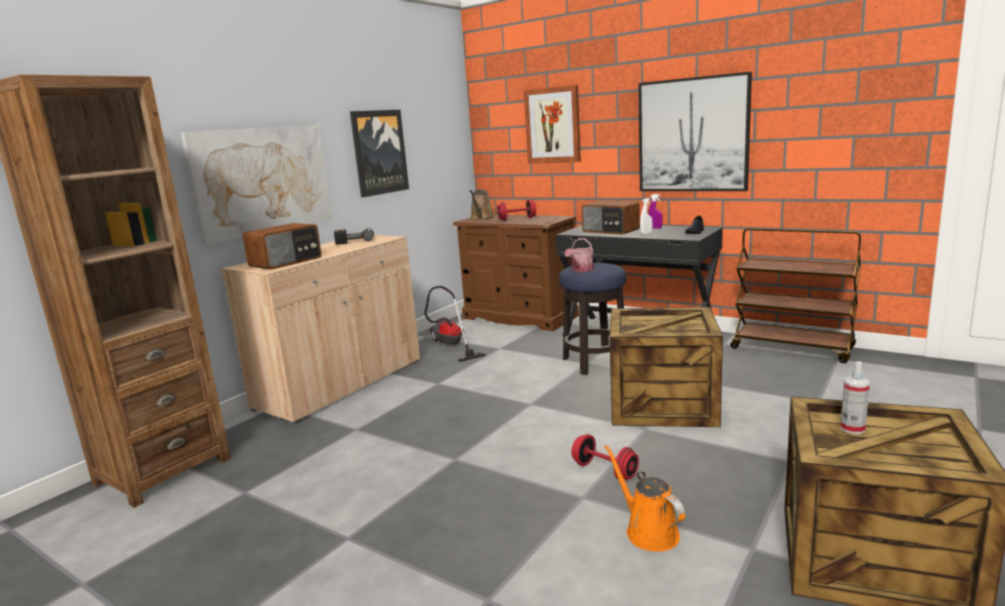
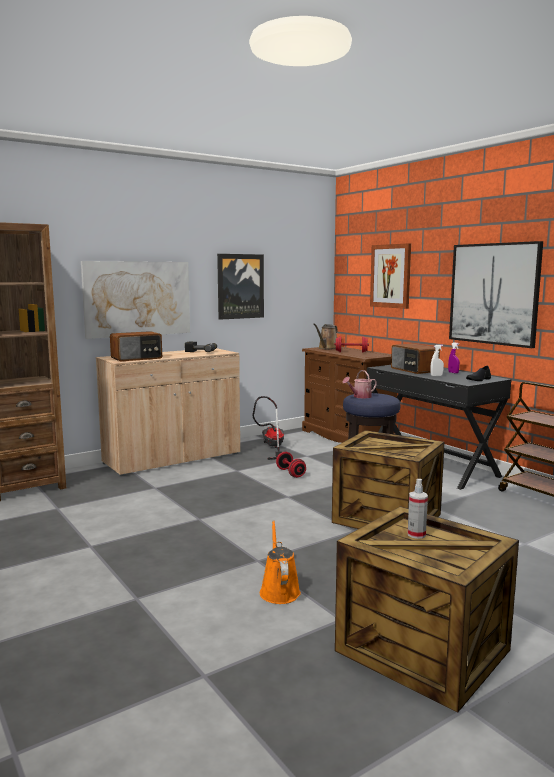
camera: 20 degrees right, 5 degrees down
red dumbbell [571,434,639,480] -> red dumbbell moved to [276,452,306,478]

